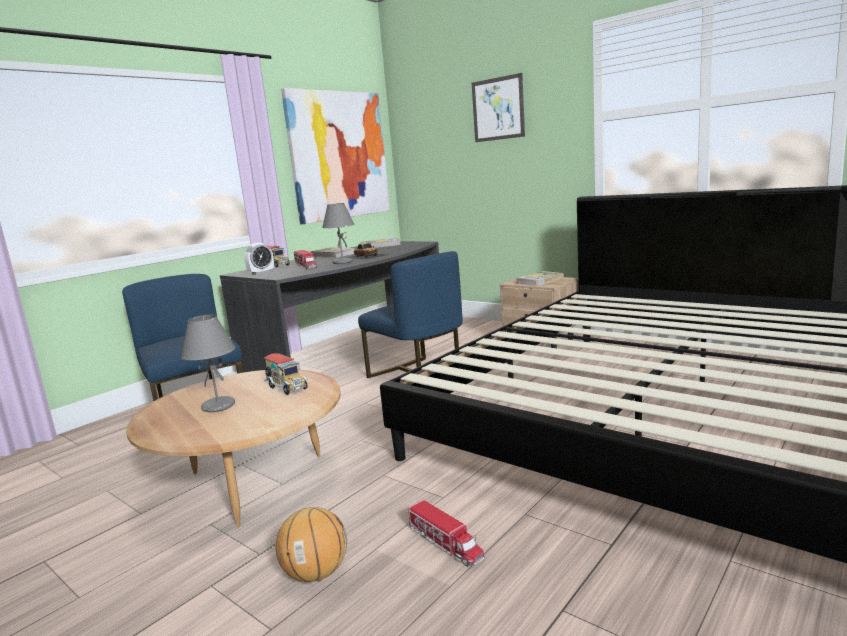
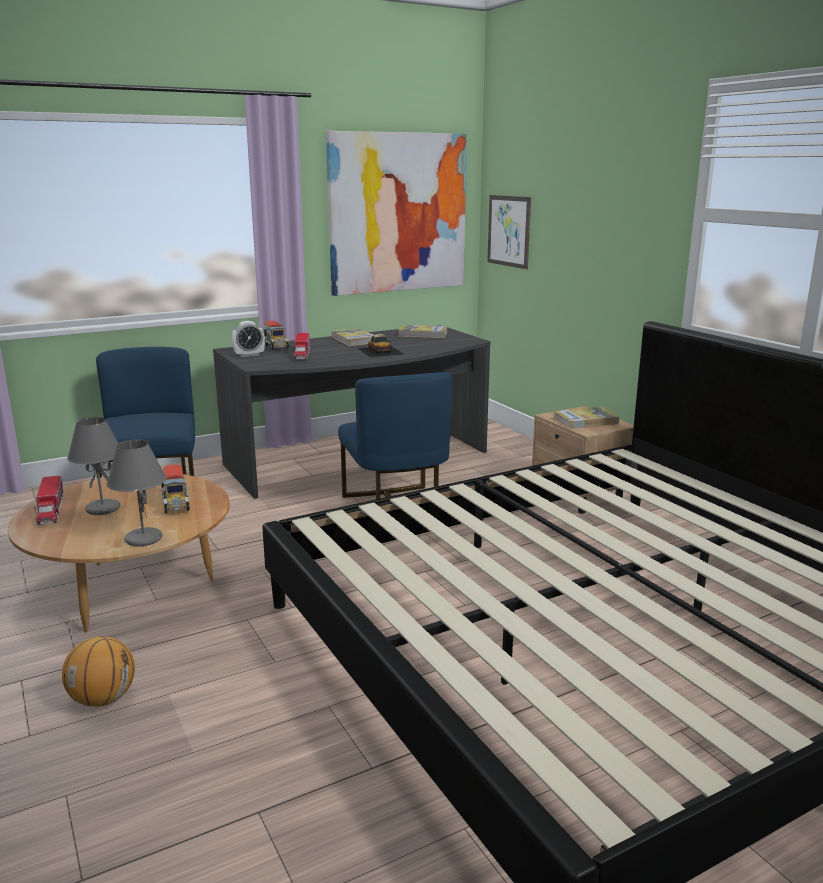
camera: 20 degrees right, 5 degrees up
grey table lamp [322,203,355,264] -> grey table lamp moved to [106,439,167,546]
toy truck [408,500,485,567] -> toy truck moved to [34,475,64,525]
picture [472,73,525,142] -> picture moved to [487,195,531,269]

